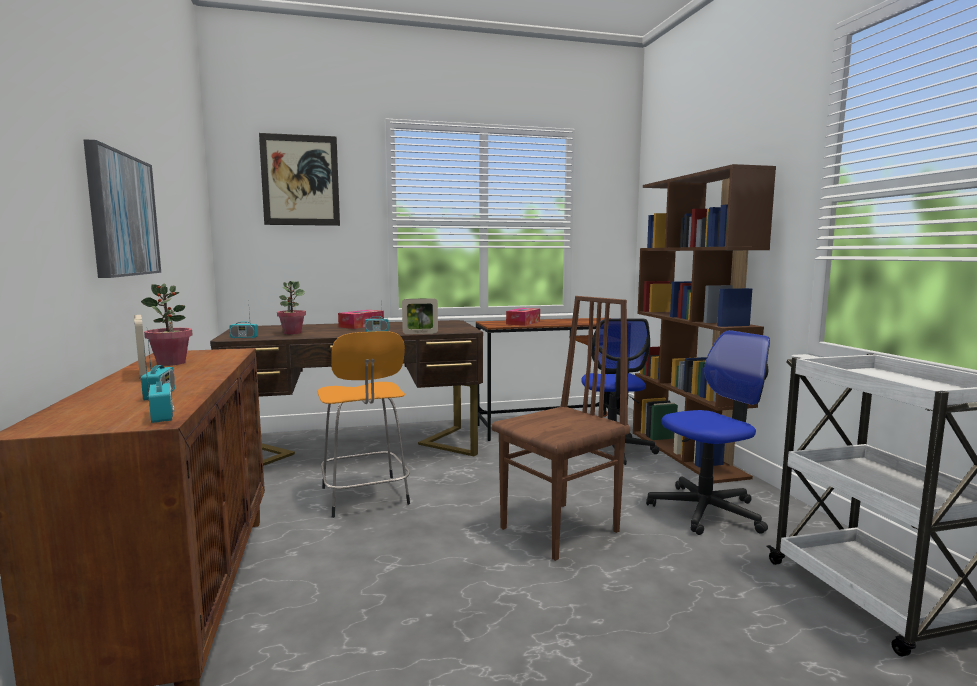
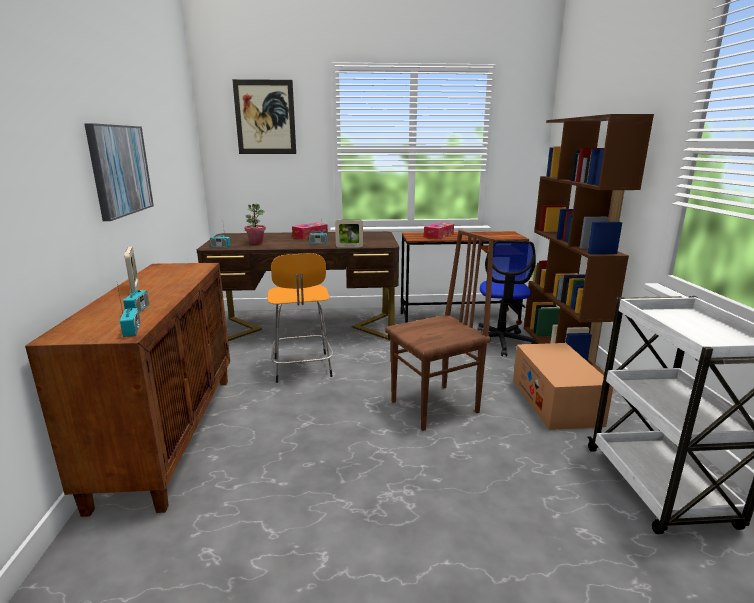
camera: 10 degrees right, 10 degrees up
potted plant [141,284,192,366] -> none
office chair [646,330,770,535] -> cardboard box [513,343,613,430]

